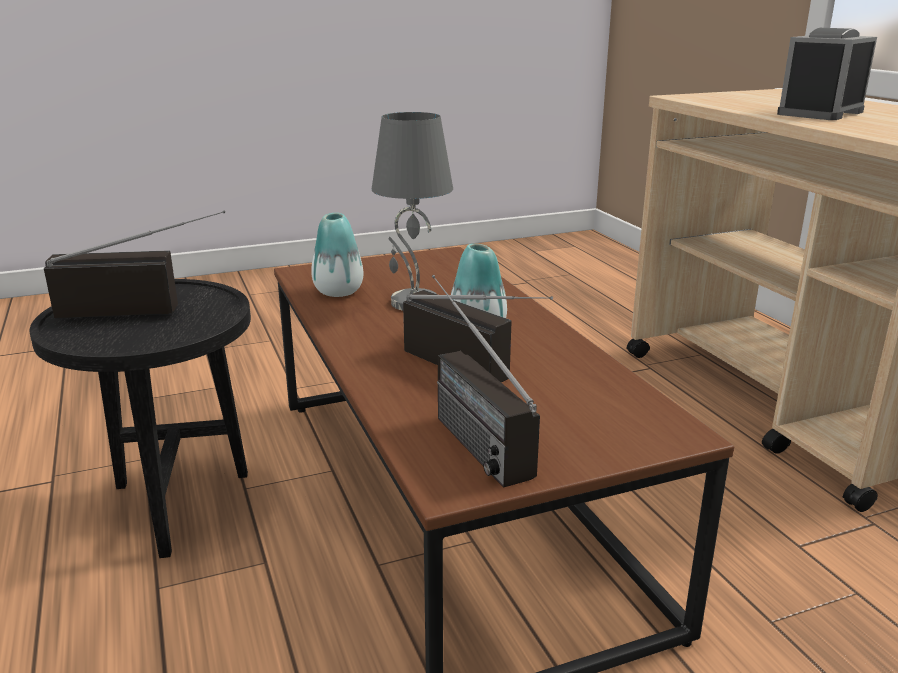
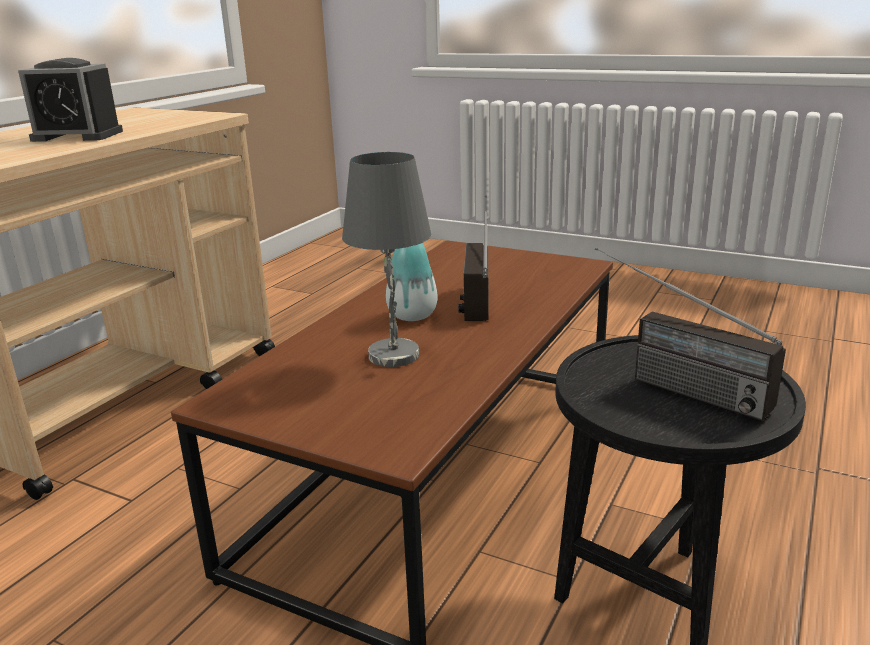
camera: 130 degrees left, 0 degrees up
vase [311,213,363,297] -> none
radio [432,275,540,488] -> none

